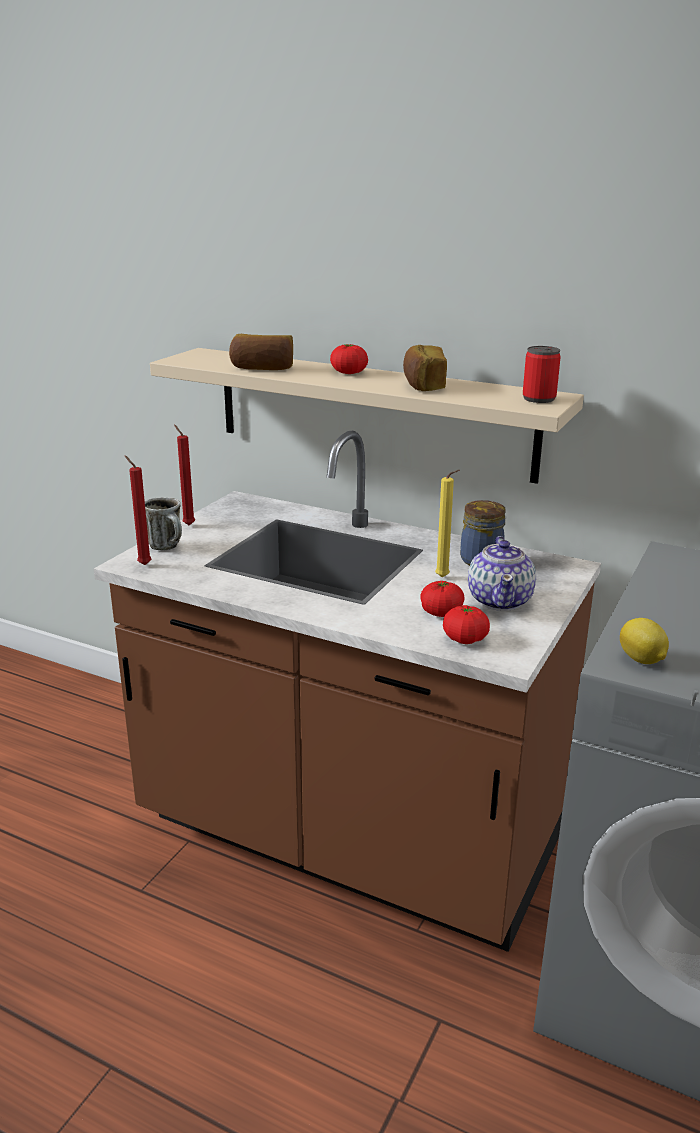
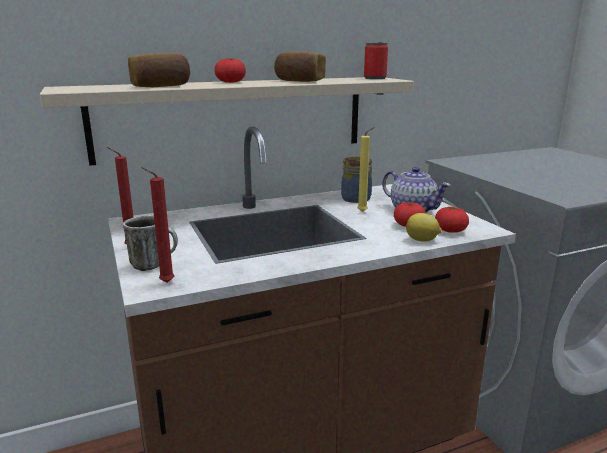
camera: 50 degrees left, 5 degrees down
lemon [620,618,669,664] -> lemon moved to [406,213,442,242]

